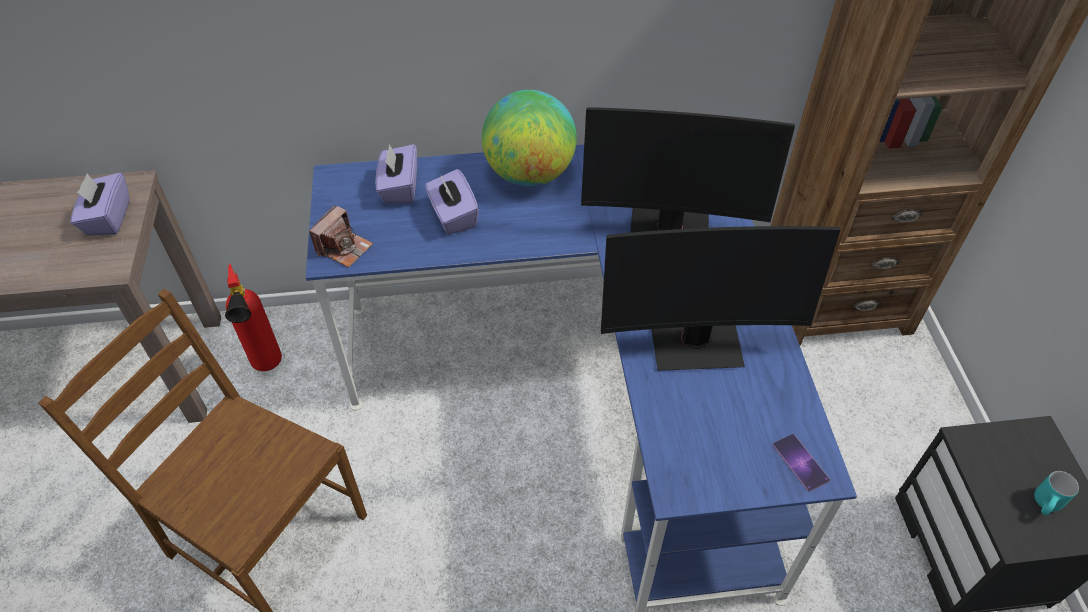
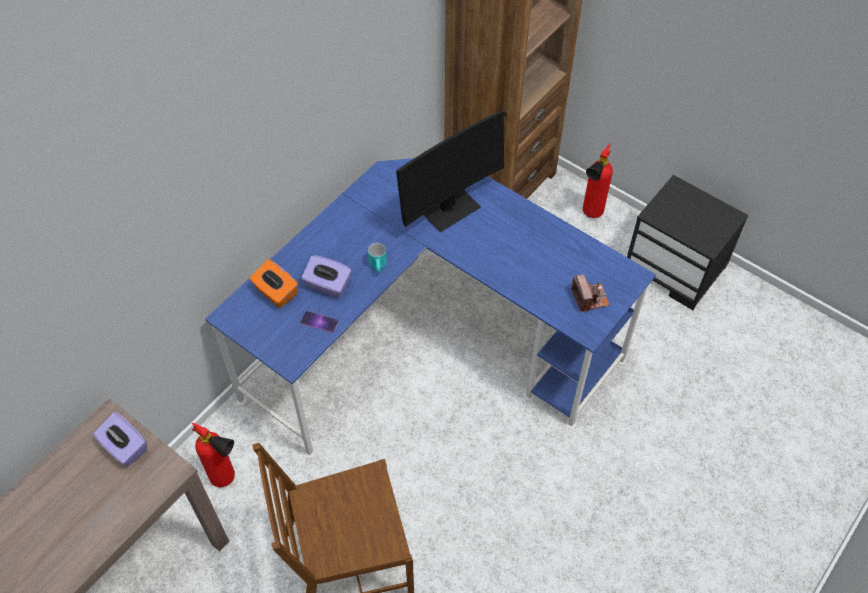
camera: 45 degrees left, 5 degrees up
camera [309,205,373,268] -> camera moved to [571,275,609,313]
purple tissue box [376,144,417,204] -> orange tissue box [250,259,298,308]
globe [482,90,577,186] -> none
monitor [601,226,840,371] -> none
phone [773,434,830,492] -> phone moved to [300,311,339,333]
turquoise mug [1034,471,1079,515] -> turquoise mug moved to [368,243,387,273]
none -> fire extinguisher [583,144,613,218]

